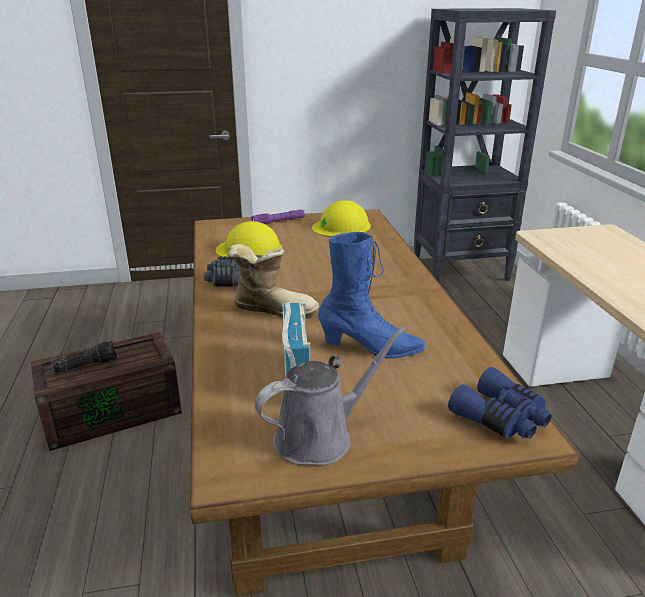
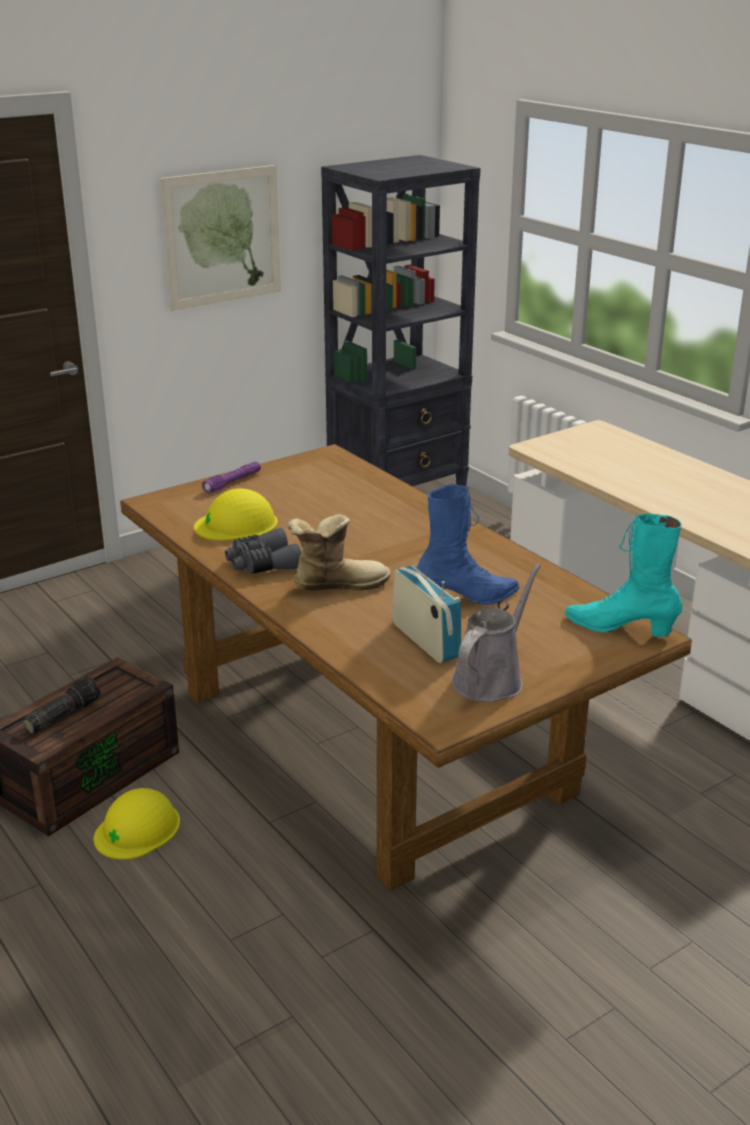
camera: 25 degrees left, 0 degrees up
yellow hard hat [312,200,371,237] -> yellow hard hat moved to [94,788,180,860]
blue binoculars [448,367,552,439] -> turquoise boot [565,514,682,637]
none -> picture [160,165,281,311]

